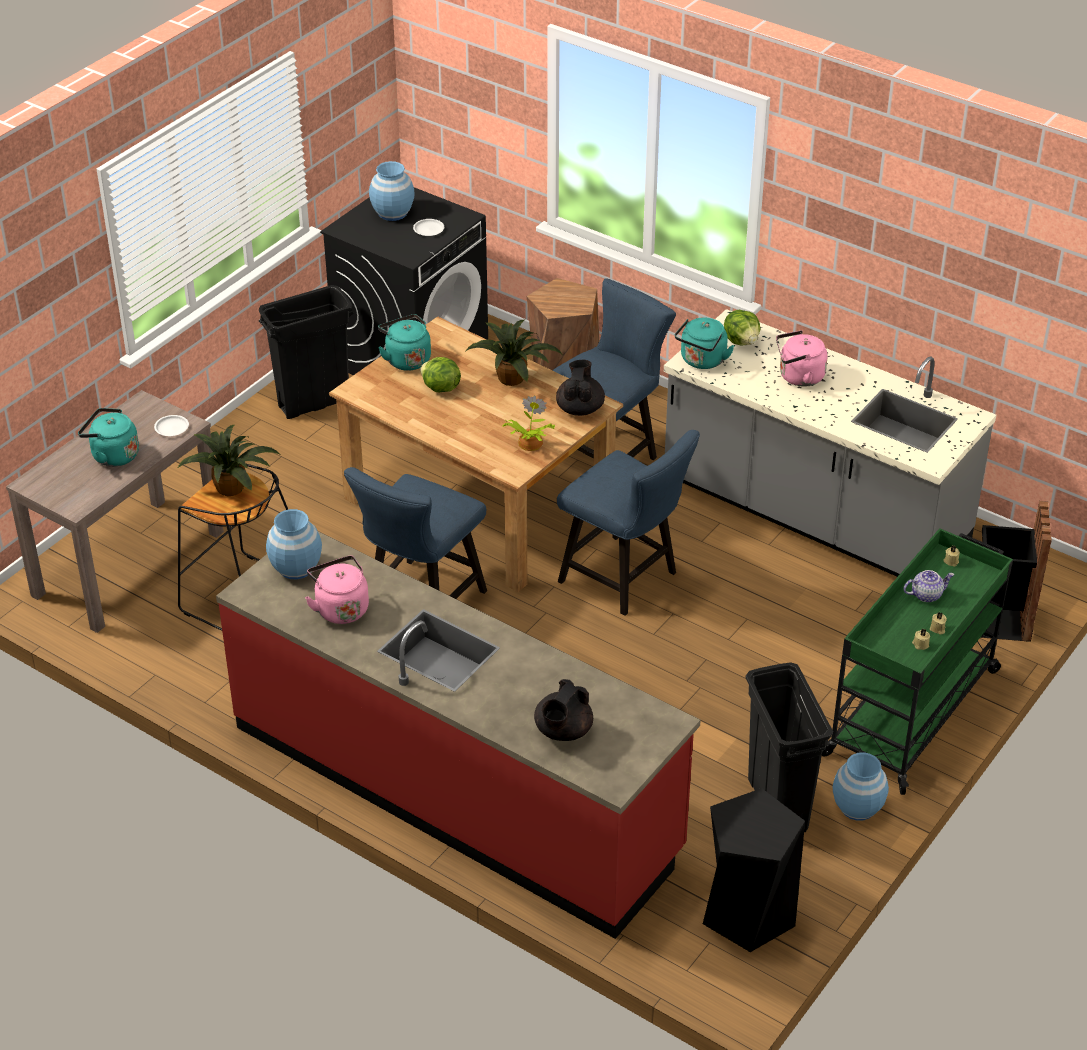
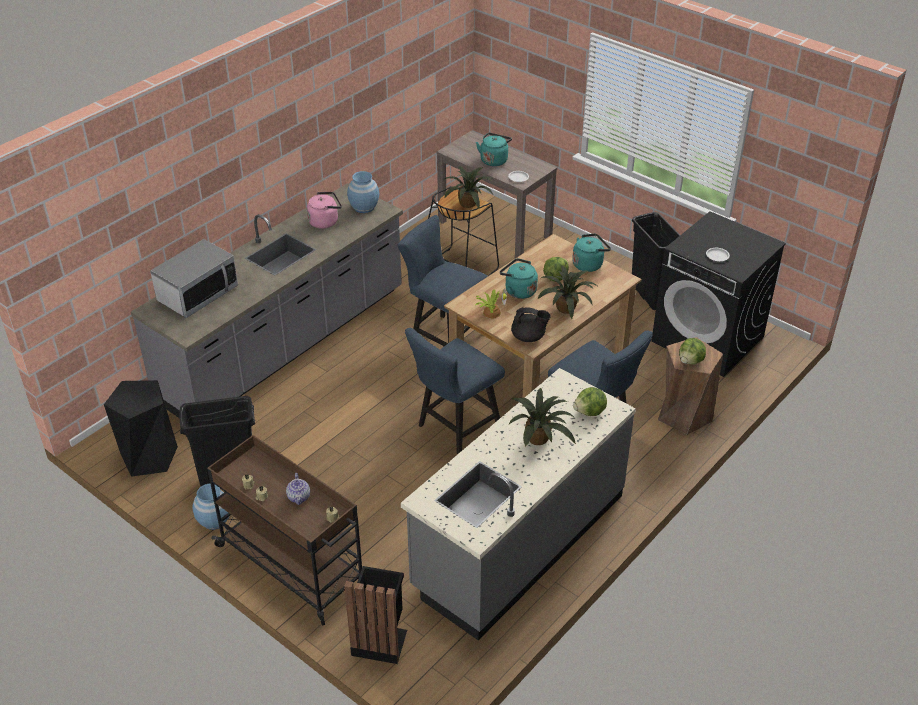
camera: 95 degrees right, 0 degrees up
red counter [216,531,701,939] -> grey counter [131,183,403,419]
blue vase [369,161,415,221] -> none
black teapot [534,679,593,741] -> microwave [150,239,238,318]
turquoise kettle [675,318,734,369] -> turquoise kettle moved to [500,258,538,299]
pink kettle [776,330,828,387] -> potted plant [509,388,576,447]
green cart [822,528,1013,795] -> brown cart [207,435,362,626]
none -> lettuce [679,338,706,364]

